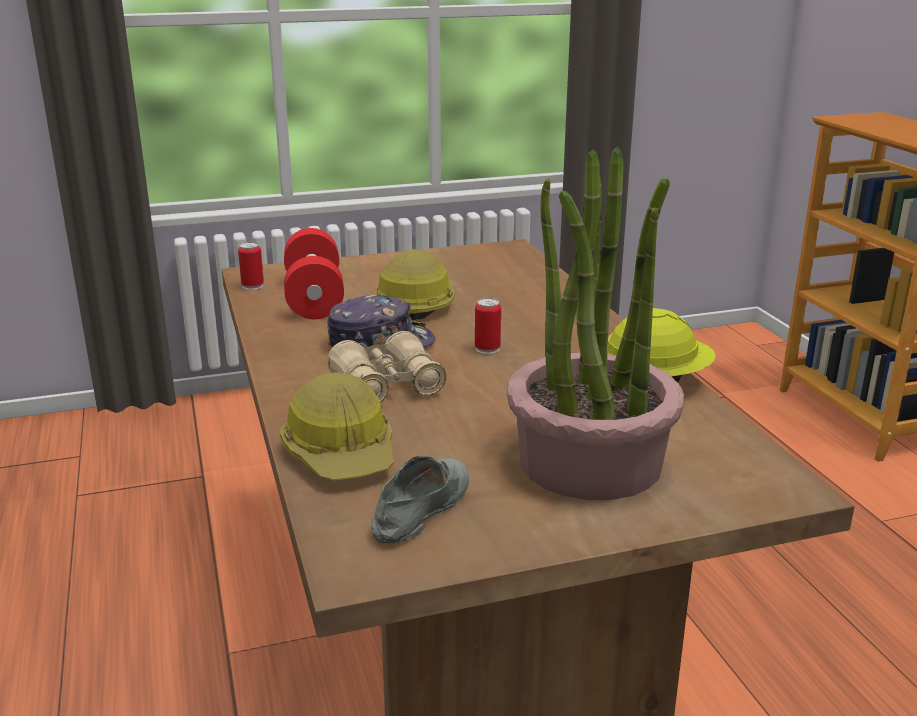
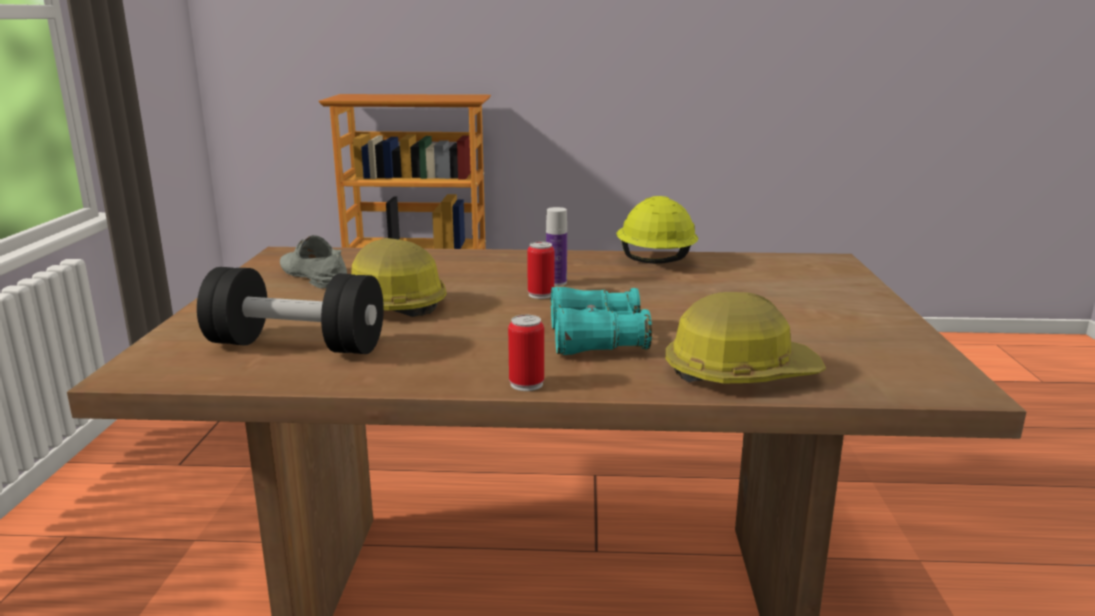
camera: 70 degrees left, 5 degrees down
can [238,242,264,290] -> can moved to [508,315,544,391]
red dumbbell [284,228,344,319] -> black dumbbell [197,267,384,354]
cap [326,295,435,348] -> none
beige binoculars [327,331,446,403] -> turquoise binoculars [551,287,652,355]
grey shoe [371,456,469,544] -> grey shoe moved to [280,235,347,288]
potted plant [507,146,684,500] -> none
none -> bottle [546,207,567,286]

